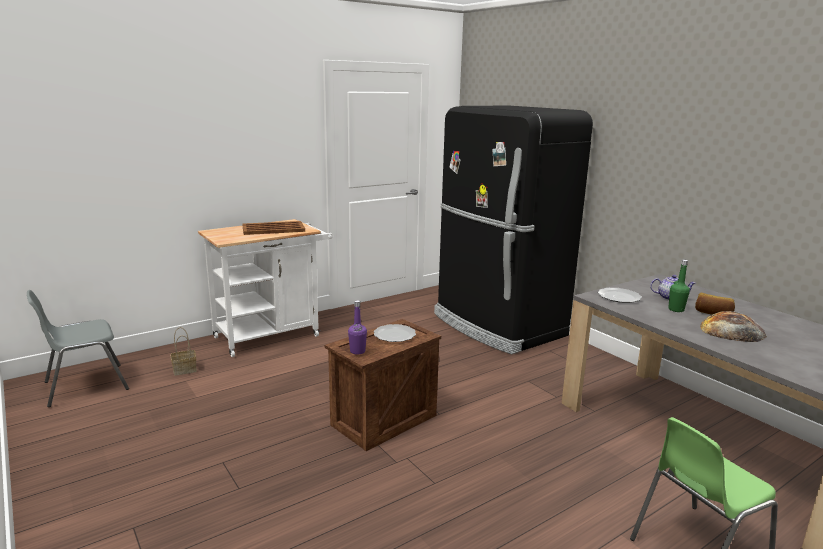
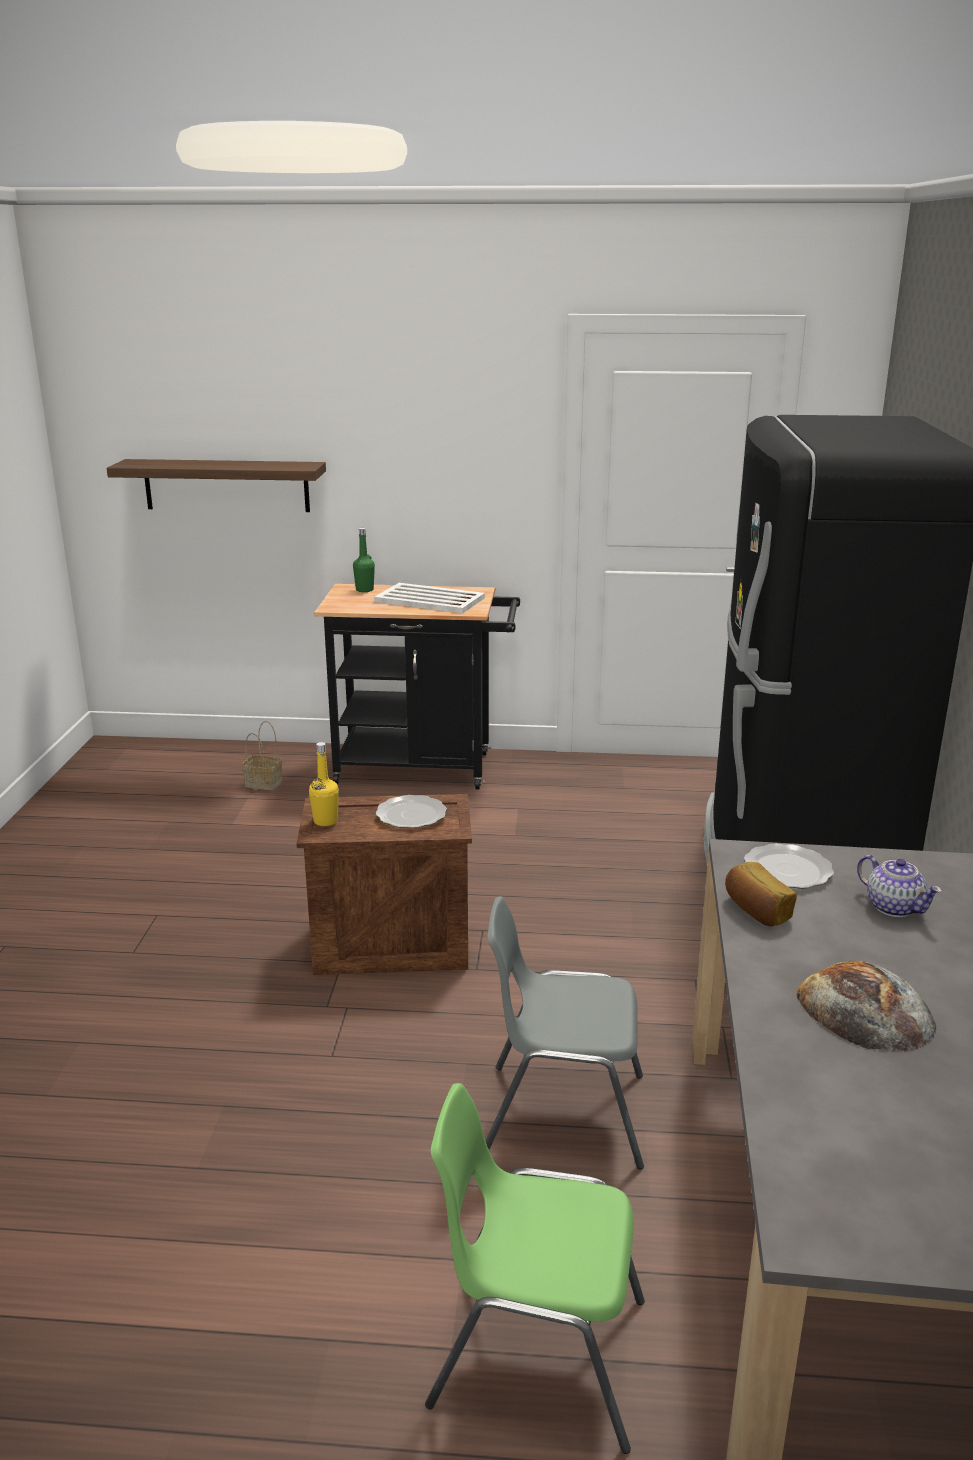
camera: 40 degrees right, 5 degrees up
grey chair [27,290,129,407] -> grey chair moved to [486,896,644,1169]
white cart [198,219,333,357] -> black cart [314,584,520,789]
brown tray [242,221,305,235] -> white tray [374,583,485,613]
purple bottle [348,300,367,355] -> yellow bottle [309,742,339,826]
green bottle [668,259,690,312] -> green bottle moved to [353,528,375,592]
bread [695,293,735,315] -> bread moved to [725,862,797,926]
none -> shelf [107,459,326,512]

